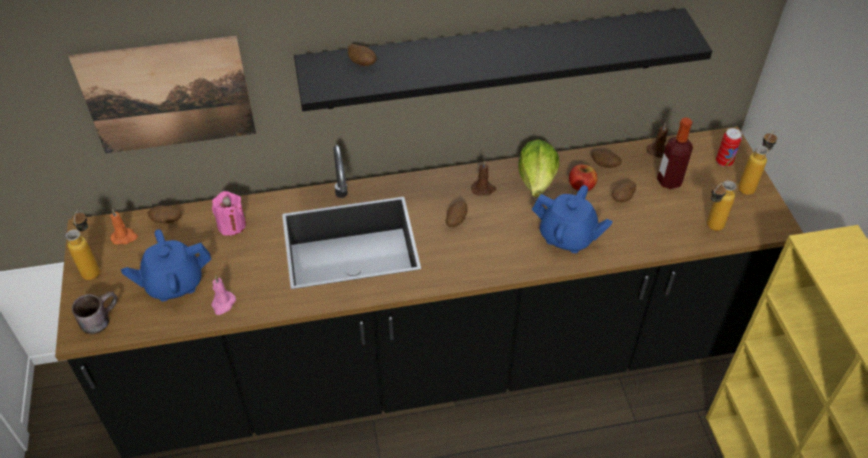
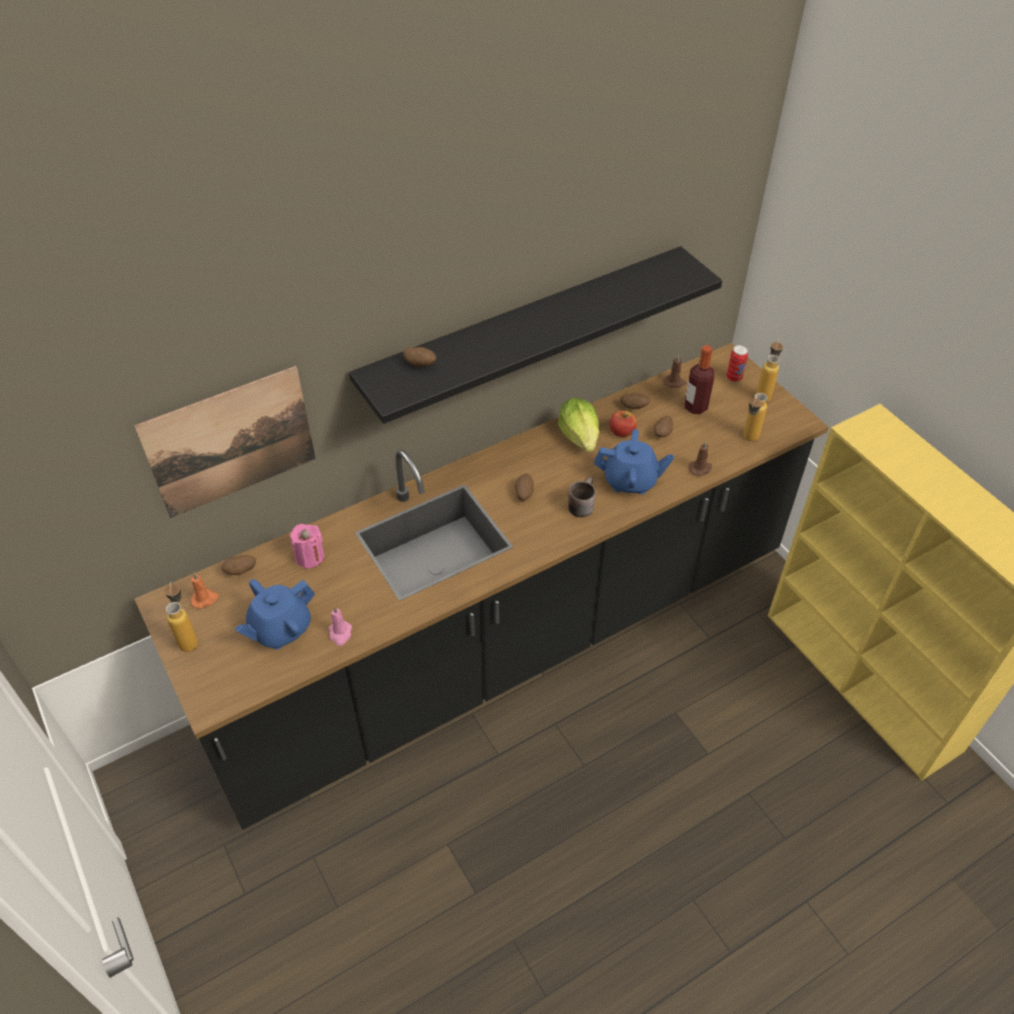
camera: 20 degrees left, 0 degrees up
brown mug [72,292,117,334] -> brown mug moved to [568,477,596,517]
brown candle [471,160,496,196] -> brown candle moved to [688,441,712,476]

